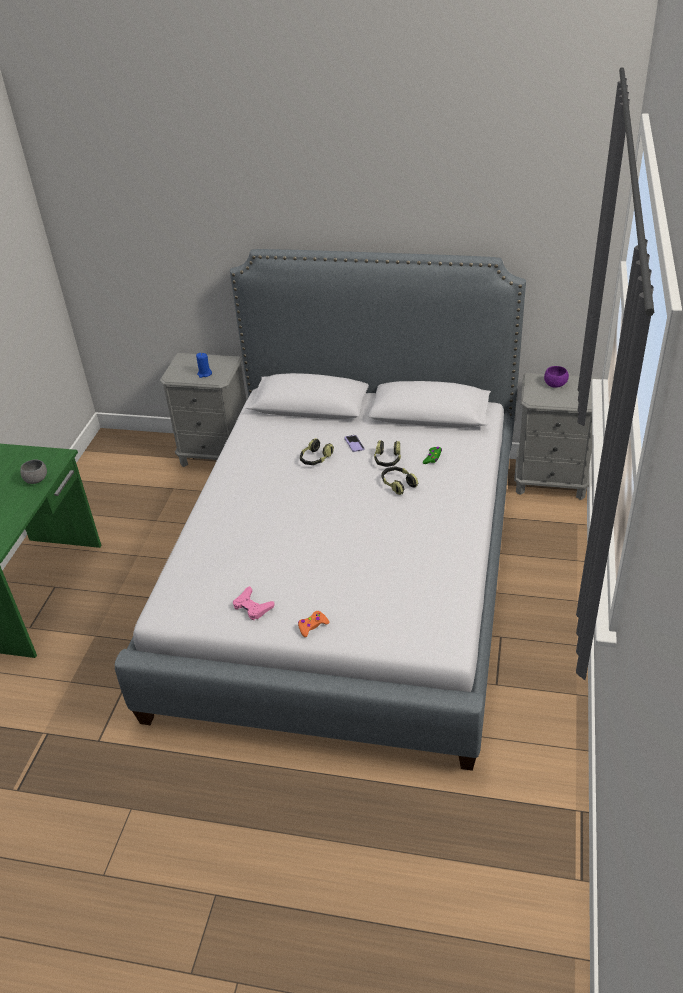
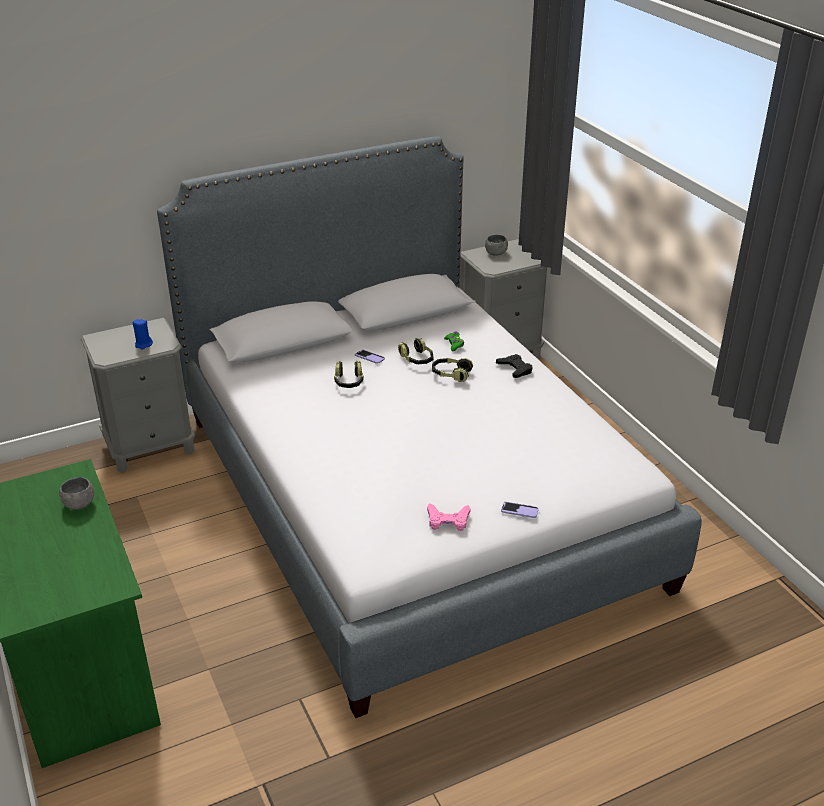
camera: 40 degrees left, 5 degrees down
orange game controller [298,611,329,637] -> phone [501,502,539,518]
purple bowl [544,366,569,388] -> grey bowl [485,235,508,256]
none -> black game controller [496,354,533,378]

